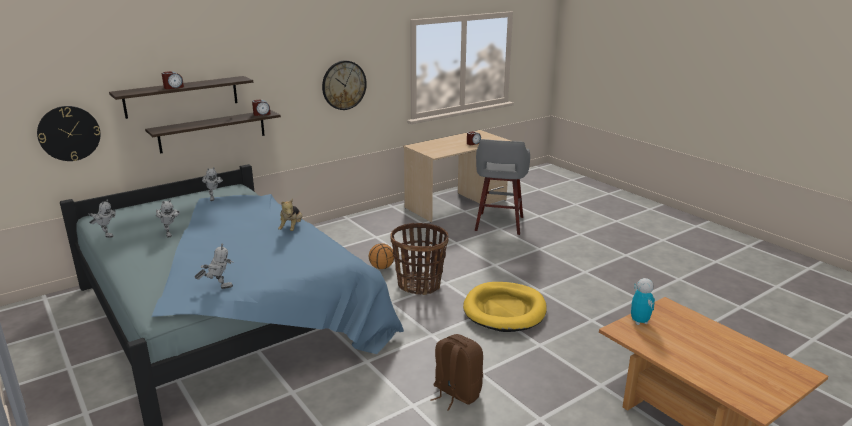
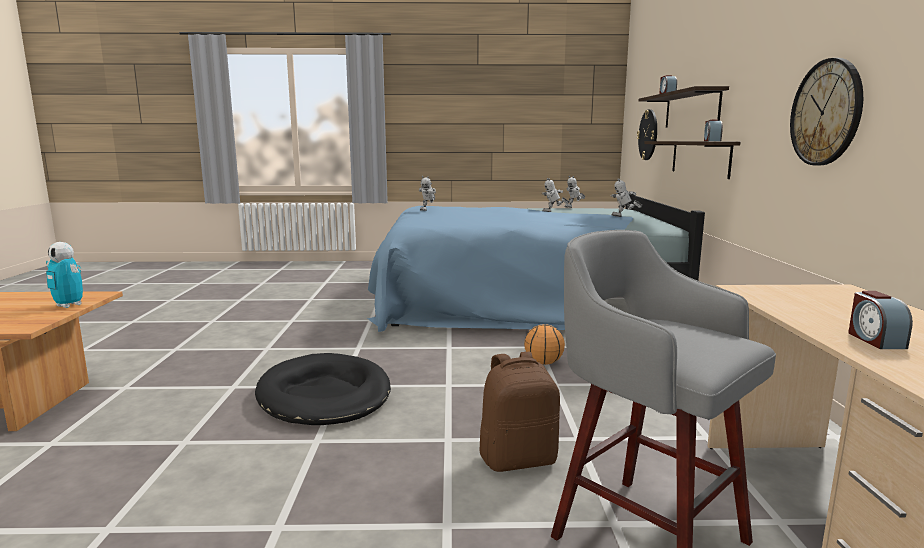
camera: 125 degrees right, 10 degrees down
plush toy [278,199,302,231] -> none
basket [390,223,449,295] -> none
brown backpack [431,334,483,411] -> brown backpack moved to [480,352,560,472]
yellow dog bed [463,282,547,332] -> black dog bed [255,353,391,425]

